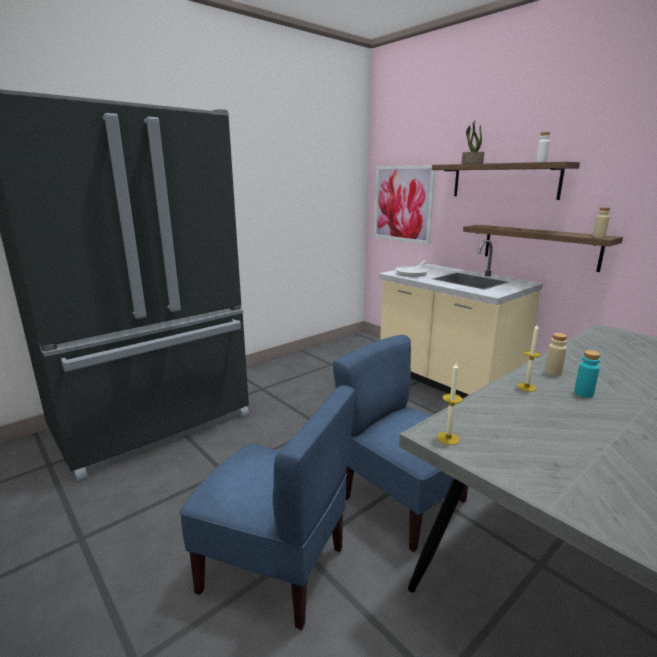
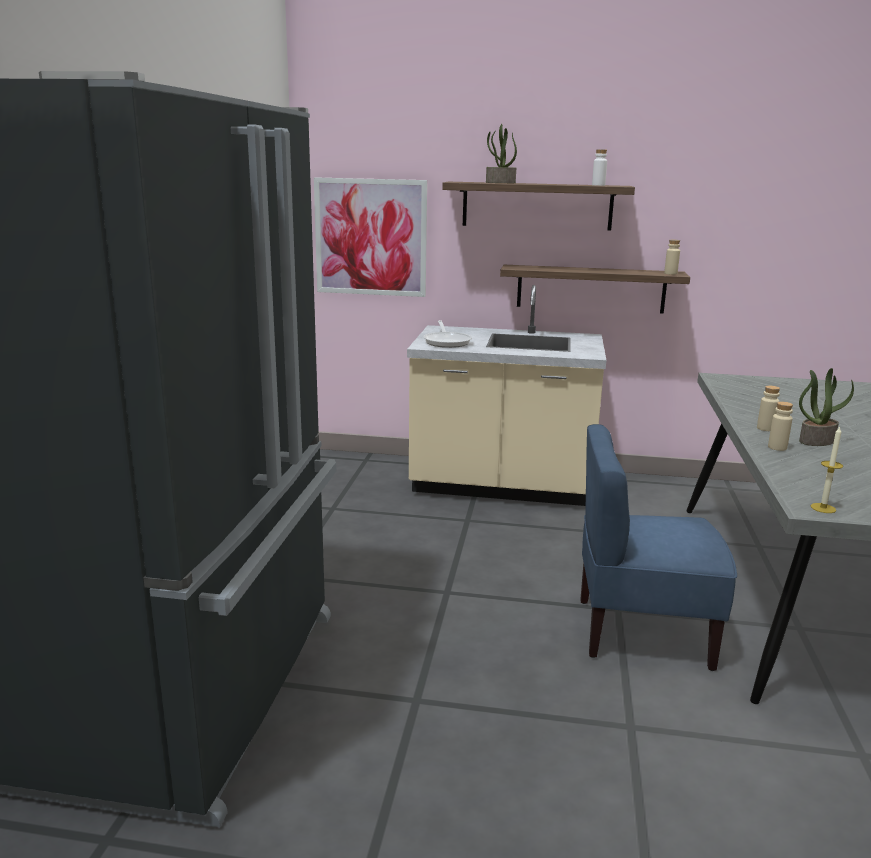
camera: 40 degrees left, 0 degrees up
blue chair [180,385,355,630] -> none
candle [517,325,541,392] -> beige bottle [768,402,793,451]
turquoise bottle [574,350,601,398] -> potted plant [799,368,854,446]

